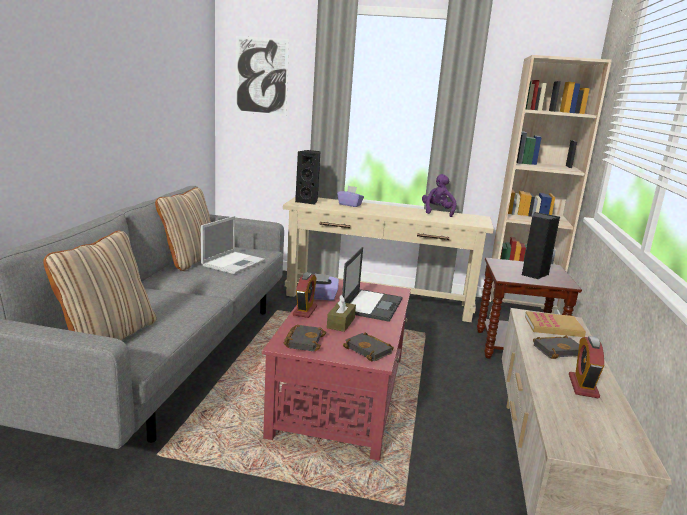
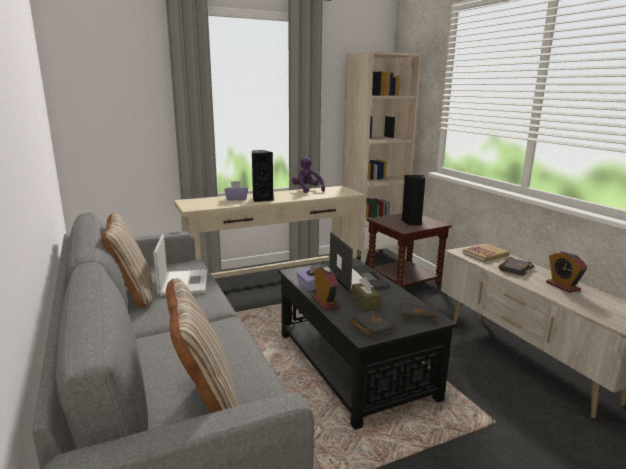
camera: 35 degrees left, 0 degrees up
picture [235,36,289,116] -> none
red coffee table [262,279,411,461] -> black coffee table [279,258,457,430]
black speaker [295,150,320,205] -> black speaker moved to [252,150,273,202]

